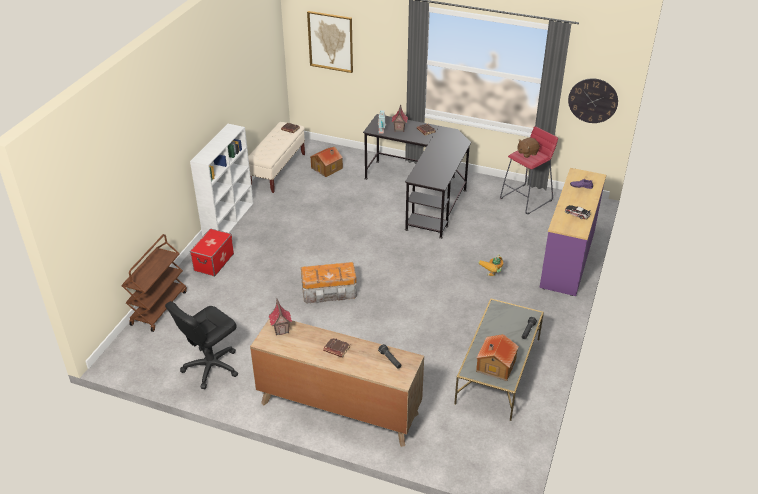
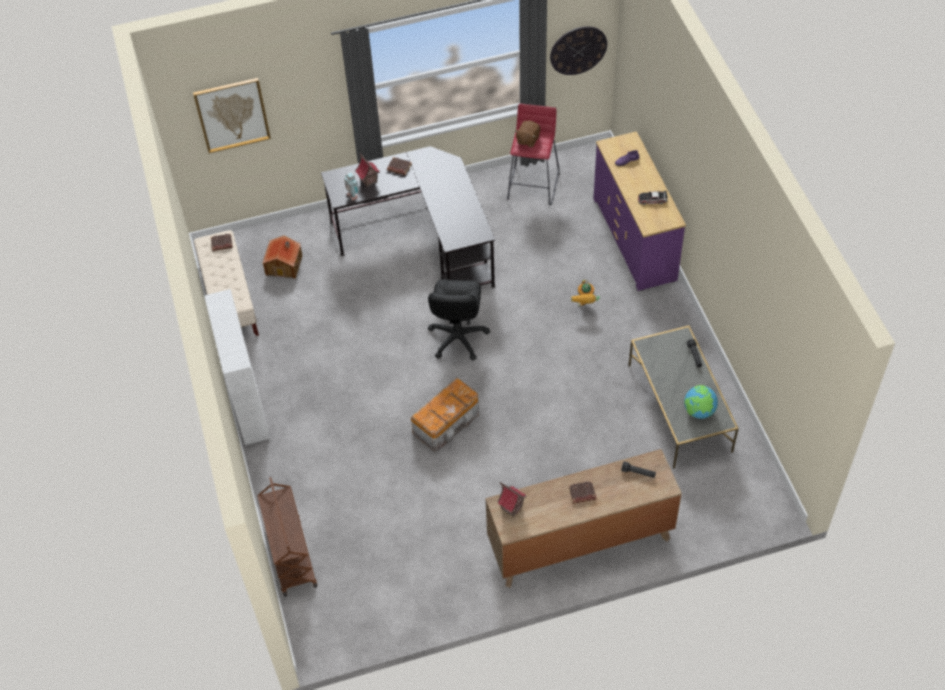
camera: 35 degrees left, 15 degrees up
black office chair [165,301,238,389] -> black office chair moved to [428,279,490,360]
storage box [190,229,234,276] -> none
toy house [476,334,519,381] -> globe [684,385,718,419]

